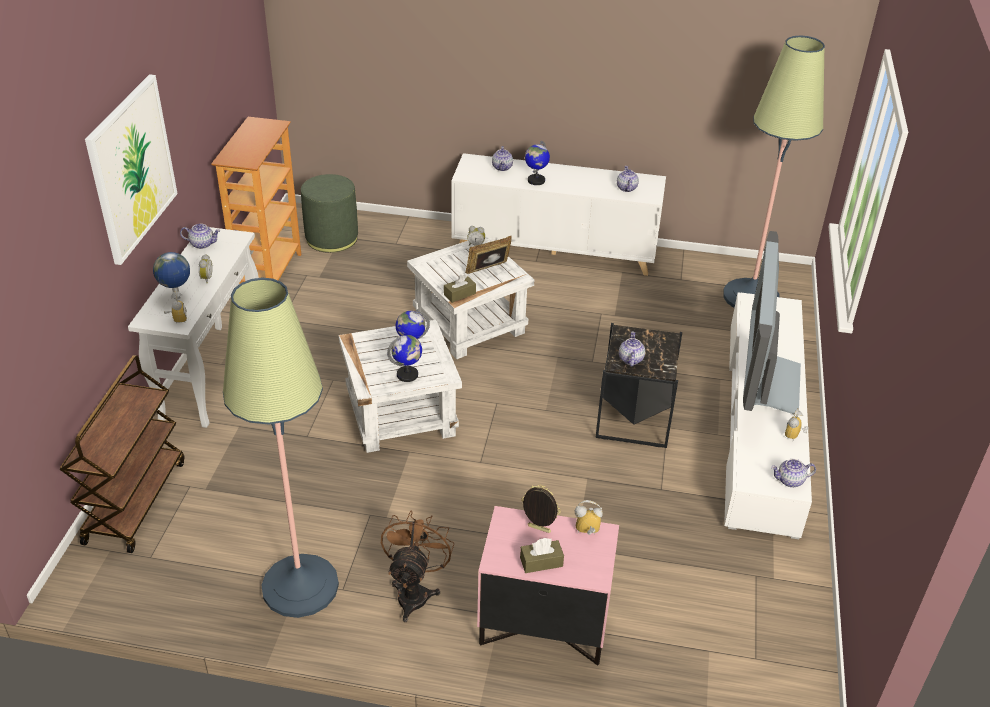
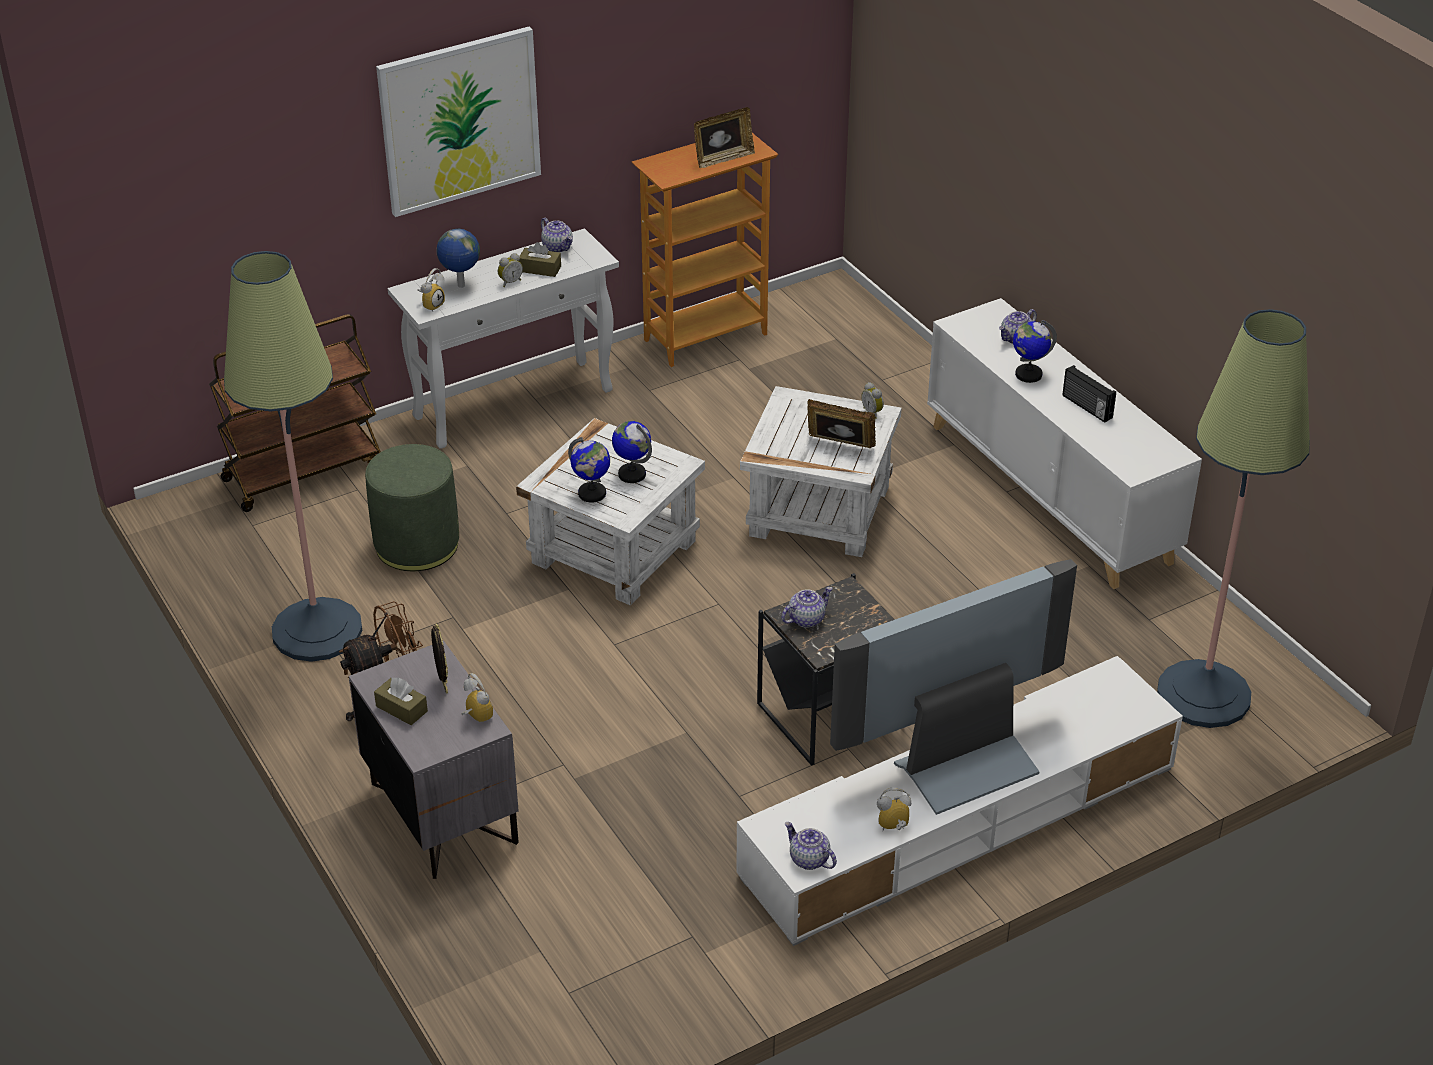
camera: 50 degrees right, 0 degrees up
green ottoman [301,174,358,253] -> green ottoman moved to [365,444,459,571]
brown tissue box [444,274,476,303] -> brown tissue box moved to [519,242,561,277]
pink nightstand [477,506,619,666] -> grey nightstand [349,640,519,879]
teapot [617,166,639,192] -> none
none -> picture frame [694,107,755,168]
none -> radio [1062,365,1116,422]

